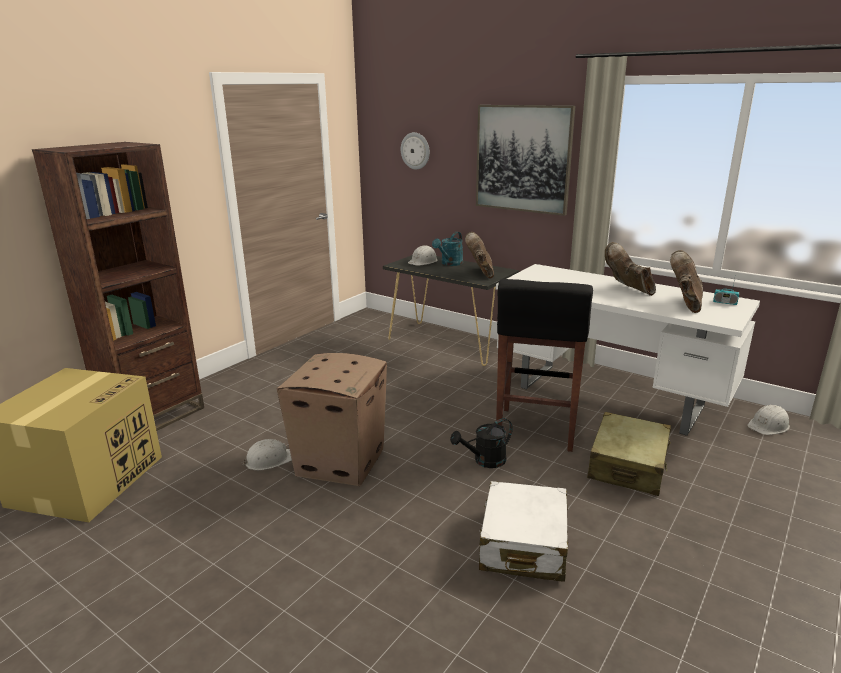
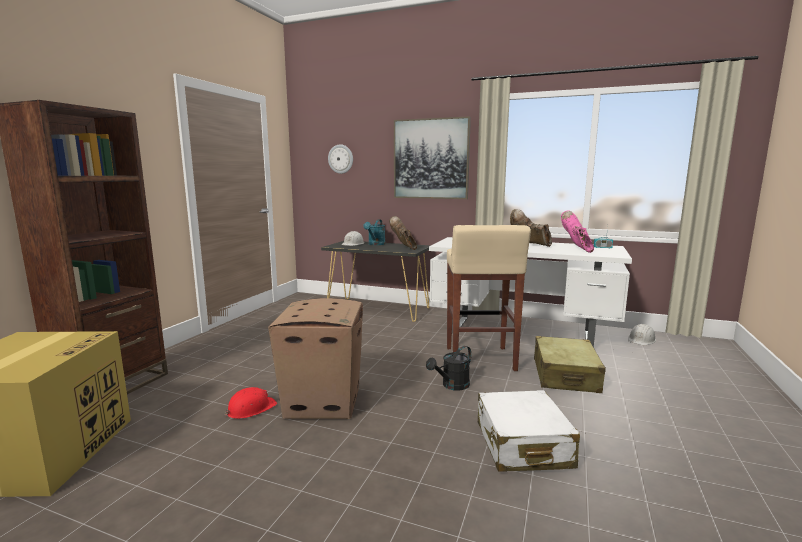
camera: 15 degrees left, 10 degrees down
white hard hat [242,439,292,470] -> red hard hat [224,387,277,419]
black stool [496,279,593,452] -> beige stool [447,225,531,371]
brown boot [670,250,703,313] -> pink boot [561,210,594,253]

